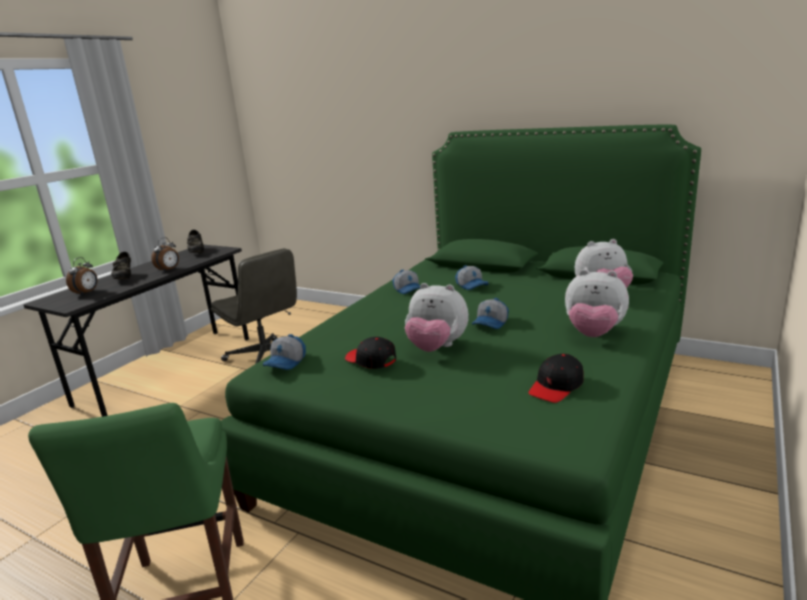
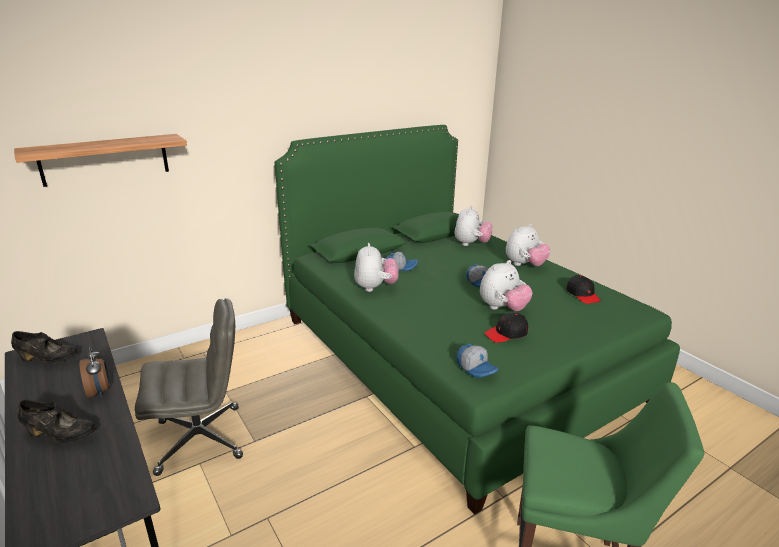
camera: 65 degrees left, 5 degrees up
alarm clock [66,257,98,295] -> none
cap [392,270,420,294] -> plush toy [354,243,399,292]
none -> shelf [14,134,187,187]

